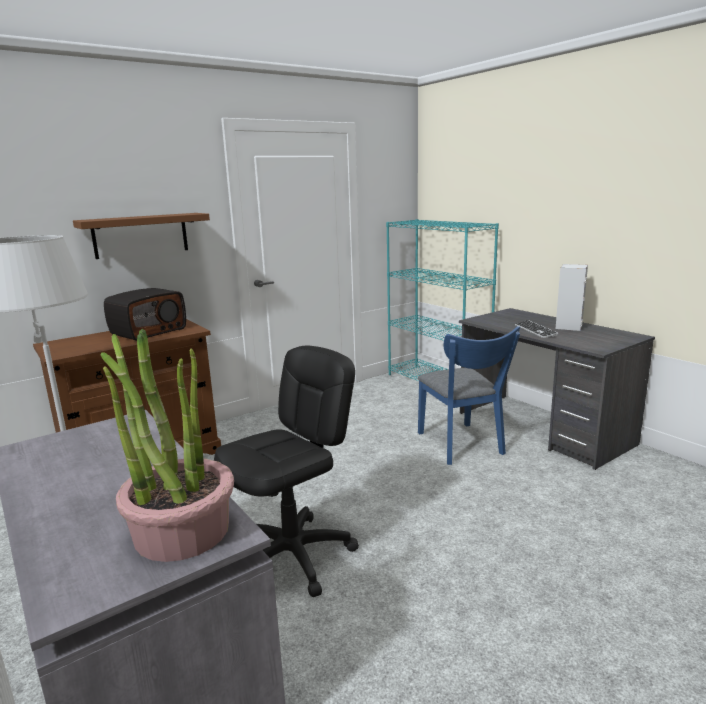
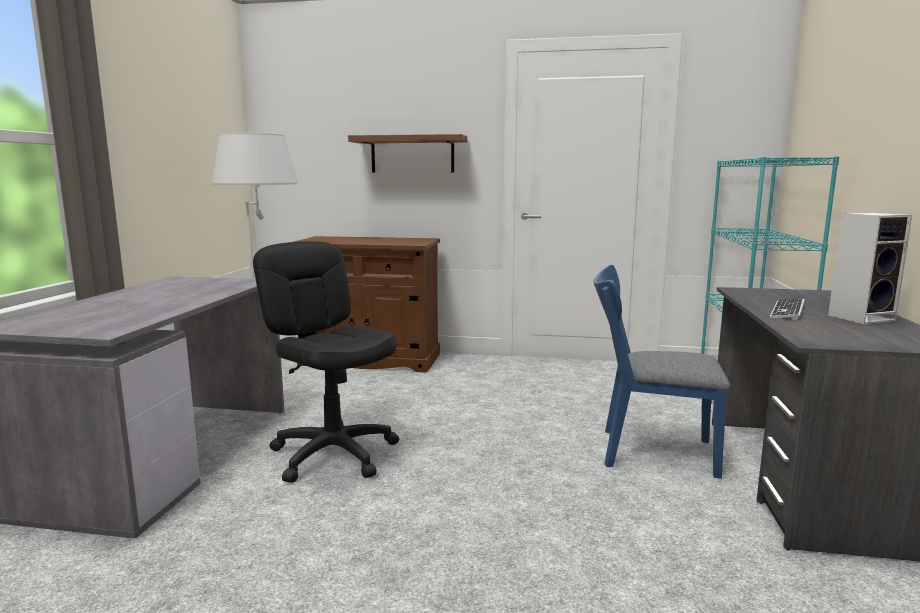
camera: 45 degrees right, 5 degrees down
potted plant [101,329,234,562] -> none
radio [104,288,186,341] -> none
black office chair [214,346,359,597] -> black office chair turned 135 degrees counterclockwise [253,241,399,483]
blue chair [418,326,520,465] -> blue chair turned 75 degrees clockwise [593,265,730,479]

